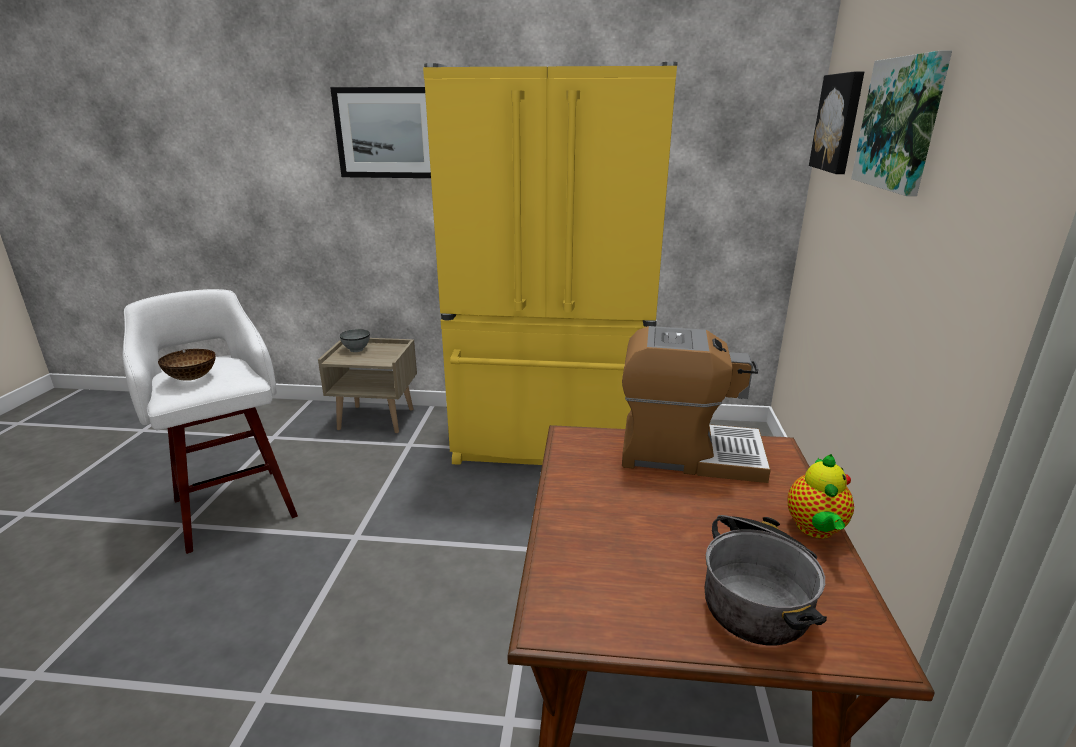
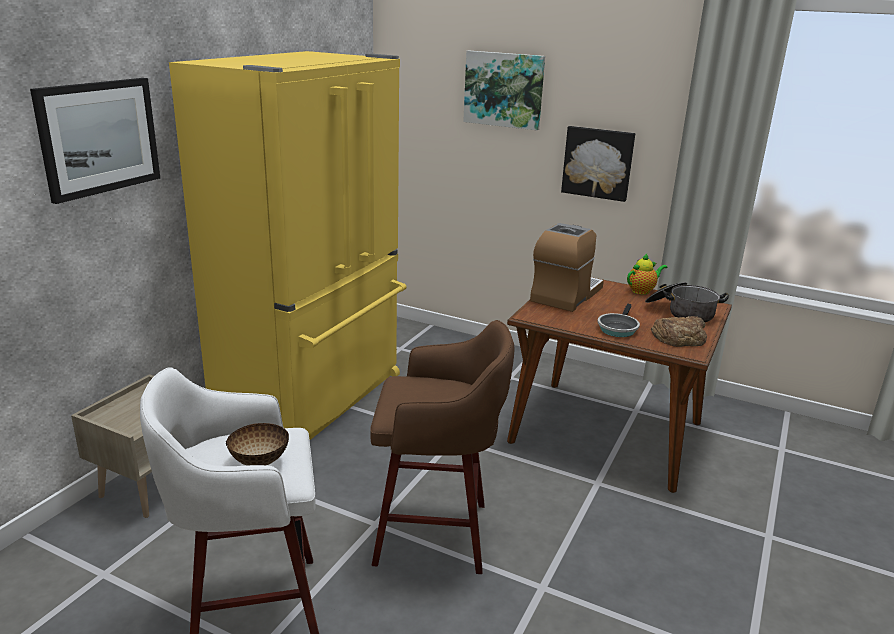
camera: 70 degrees left, 0 degrees up
grey bowl [340,329,370,352] -> none
teapot [788,454,854,538] -> teapot turned 60 degrees counterclockwise [627,254,668,295]
picture [809,71,864,174] -> picture moved to [561,126,635,202]
none -> brown stool [370,320,515,574]
none -> frying pan [597,304,640,337]
none -> bread [651,316,707,347]

